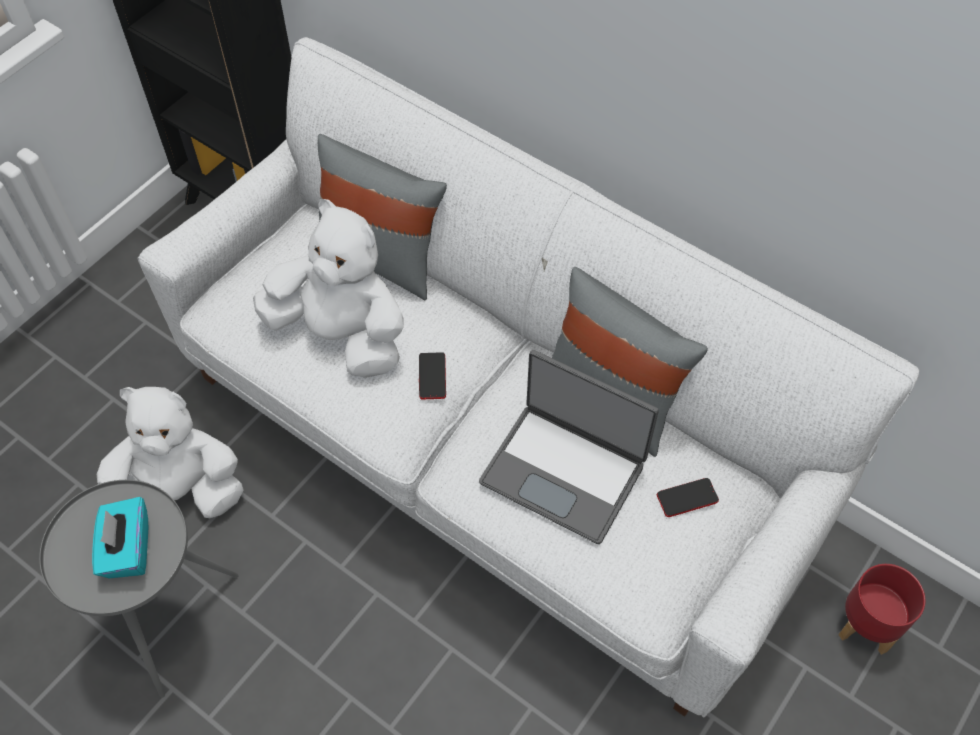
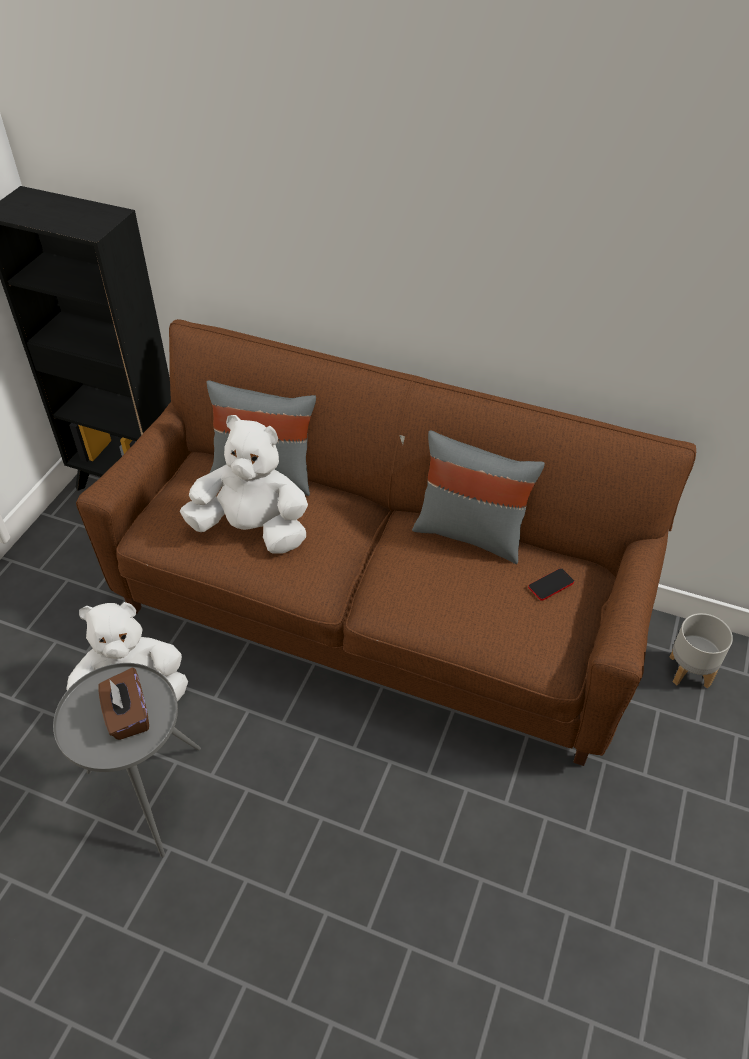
camera: 15 degrees left, 10 degrees down
turquoise tissue box [92,497,148,578] -> brown tissue box [99,668,149,740]
white sofa [137,37,919,717] -> brown sofa [76,319,696,766]
phone [419,352,446,400] -> none
laptop [479,350,659,544] -> none
red planter [838,564,926,655] -> grey planter [669,613,733,688]

